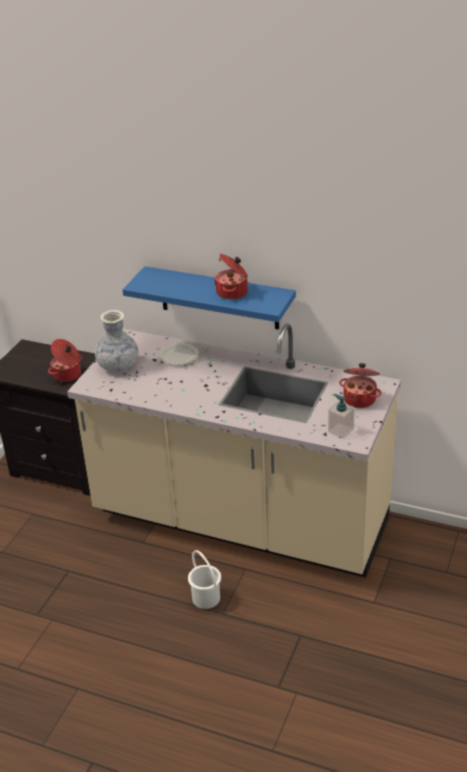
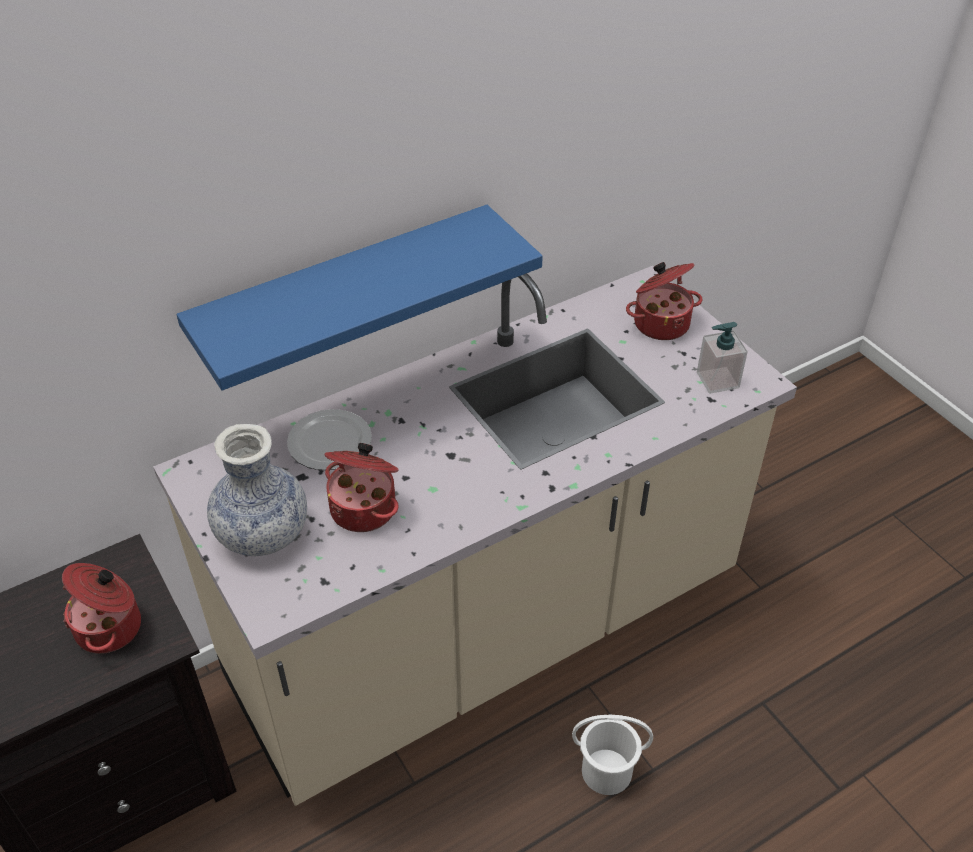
camera: 55 degrees left, 10 degrees up
cooking pot [214,254,248,299] -> cooking pot moved to [324,443,399,532]

